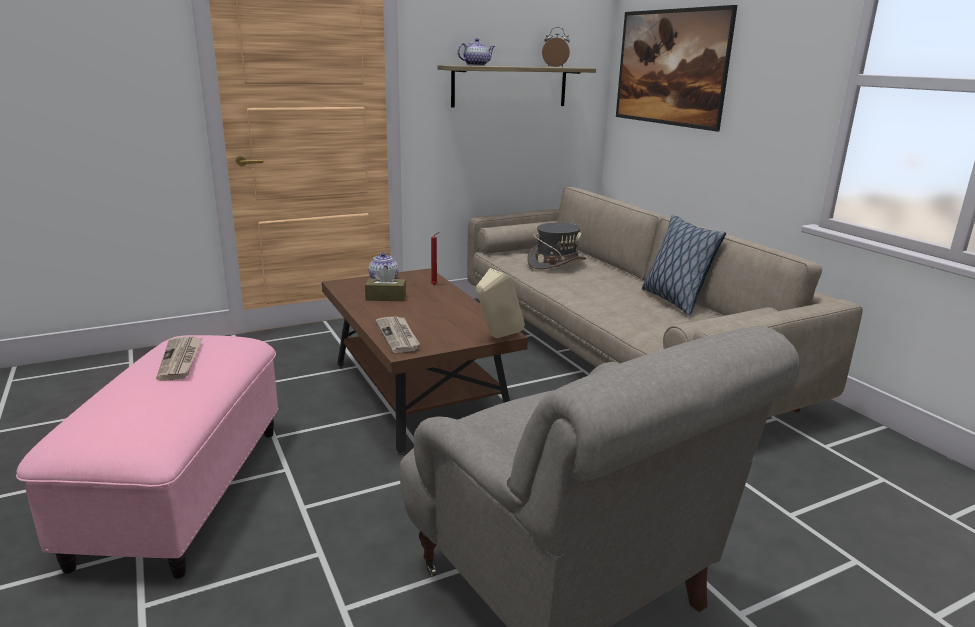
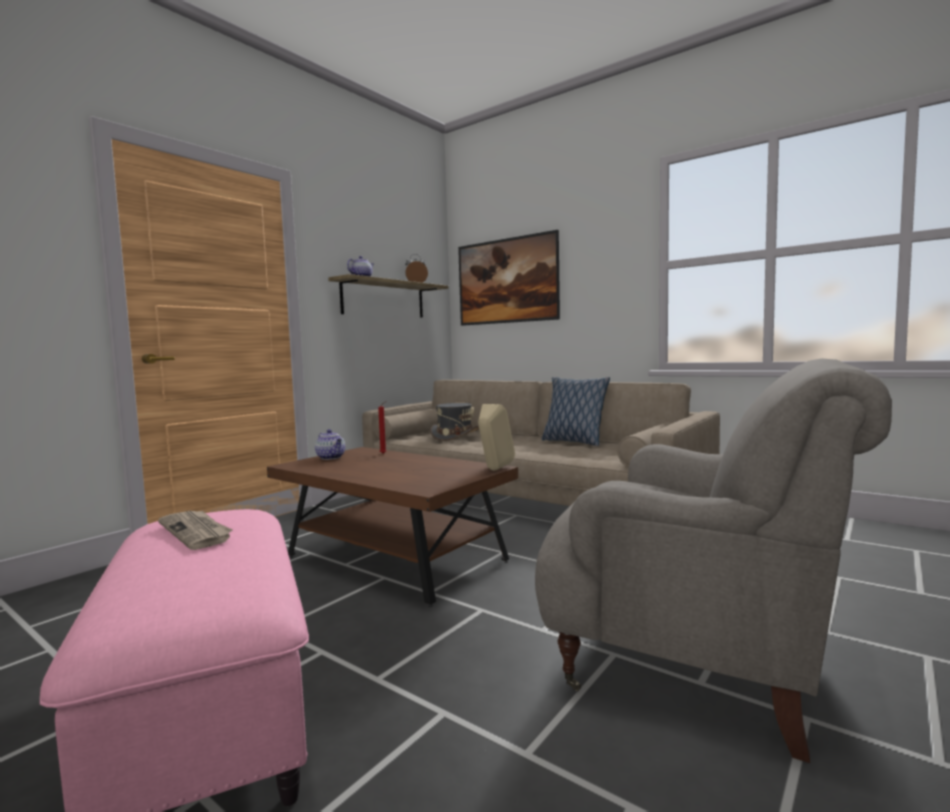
camera: 25 degrees left, 15 degrees down
brown tissue box [365,267,406,301] -> none
newspaper [376,316,420,353] -> none

